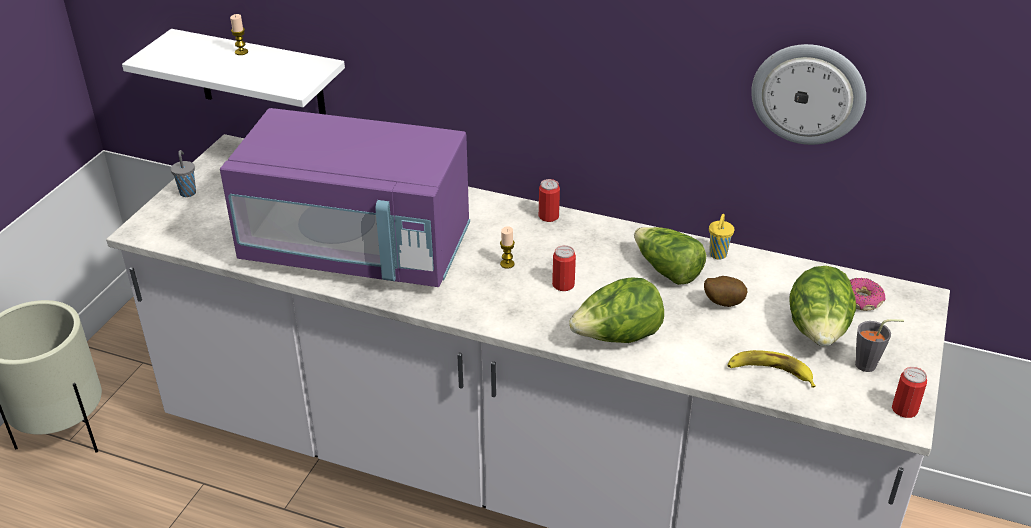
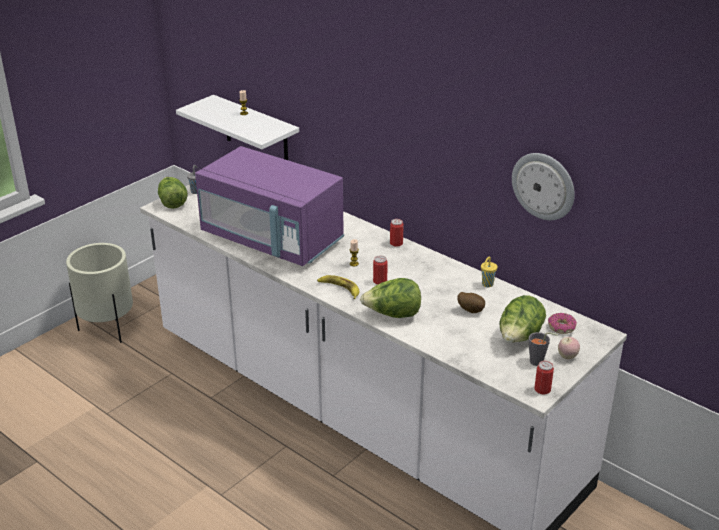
camera: 20 degrees right, 5 degrees down
lettuce [634,227,706,285] -> lettuce moved to [158,177,188,209]
banana [727,350,816,388] -> banana moved to [317,275,360,299]
none -> apple [558,337,580,359]

